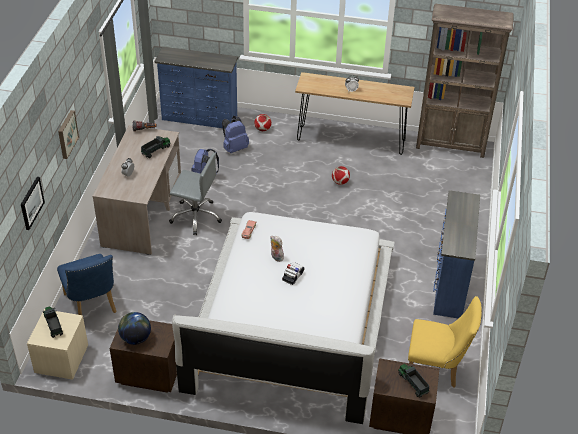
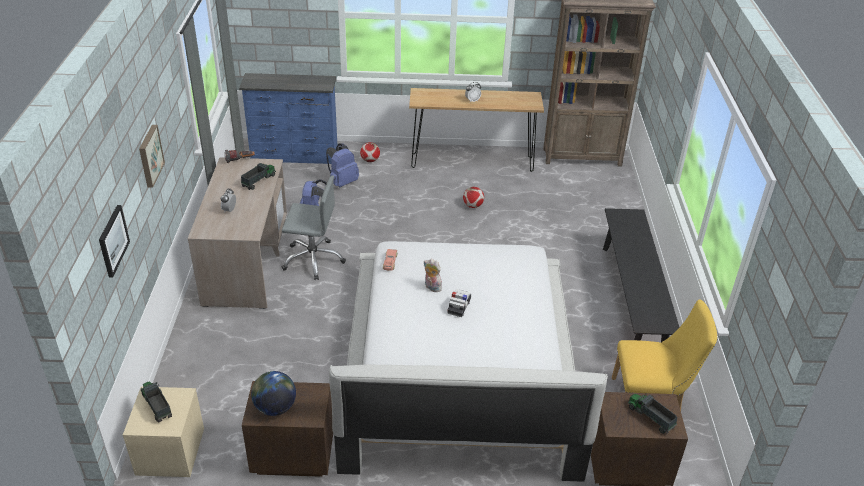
camera: 10 degrees left, 5 degrees down
blue chair [57,254,117,315] -> none
blue dresser [433,190,480,319] -> black bench [603,208,679,342]

